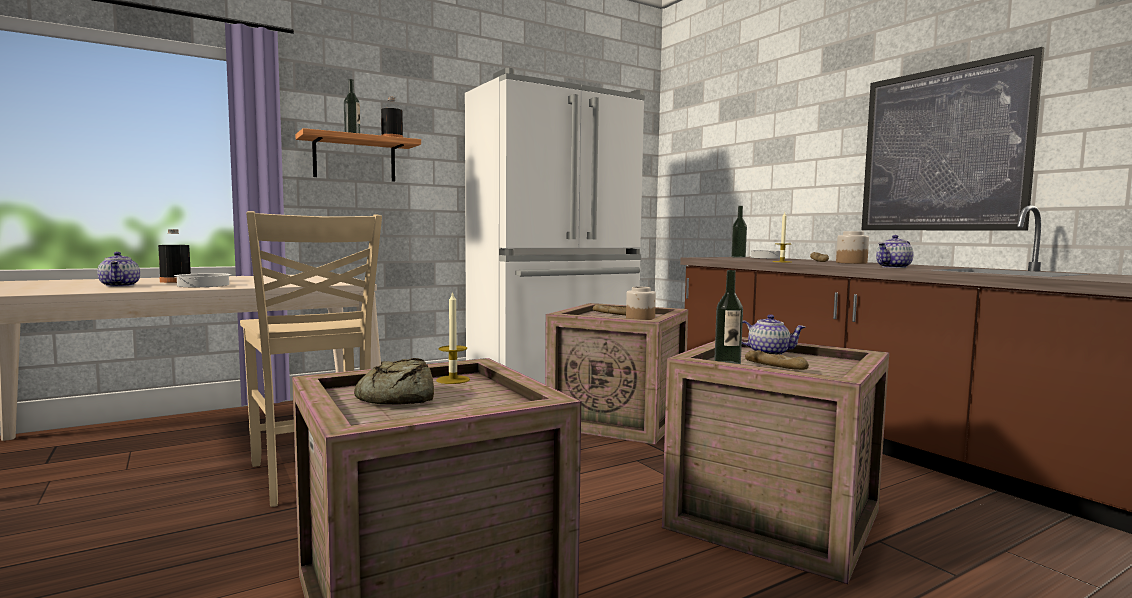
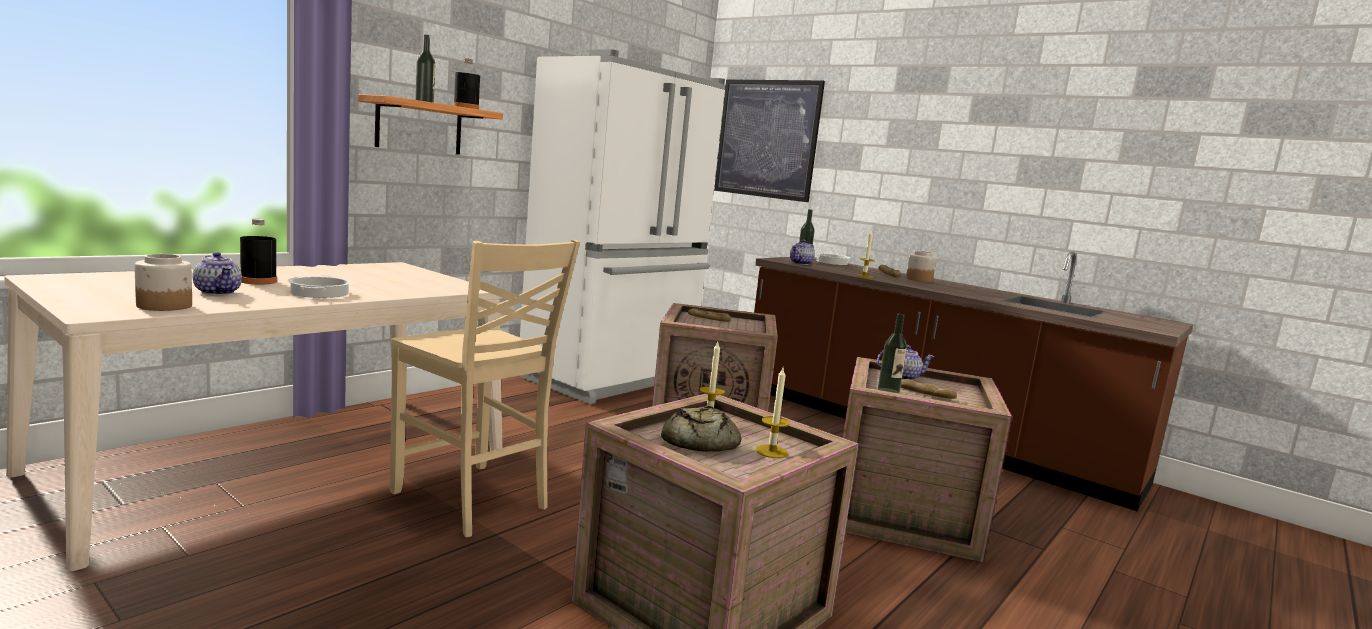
camera: 20 degrees left, 5 degrees up
jar [626,287,656,320] -> jar moved to [134,254,192,311]
picture [861,47,1045,231] -> picture moved to [714,79,825,202]
teapot [876,235,914,268] -> teapot moved to [790,240,815,265]
none -> candle [756,368,790,458]

